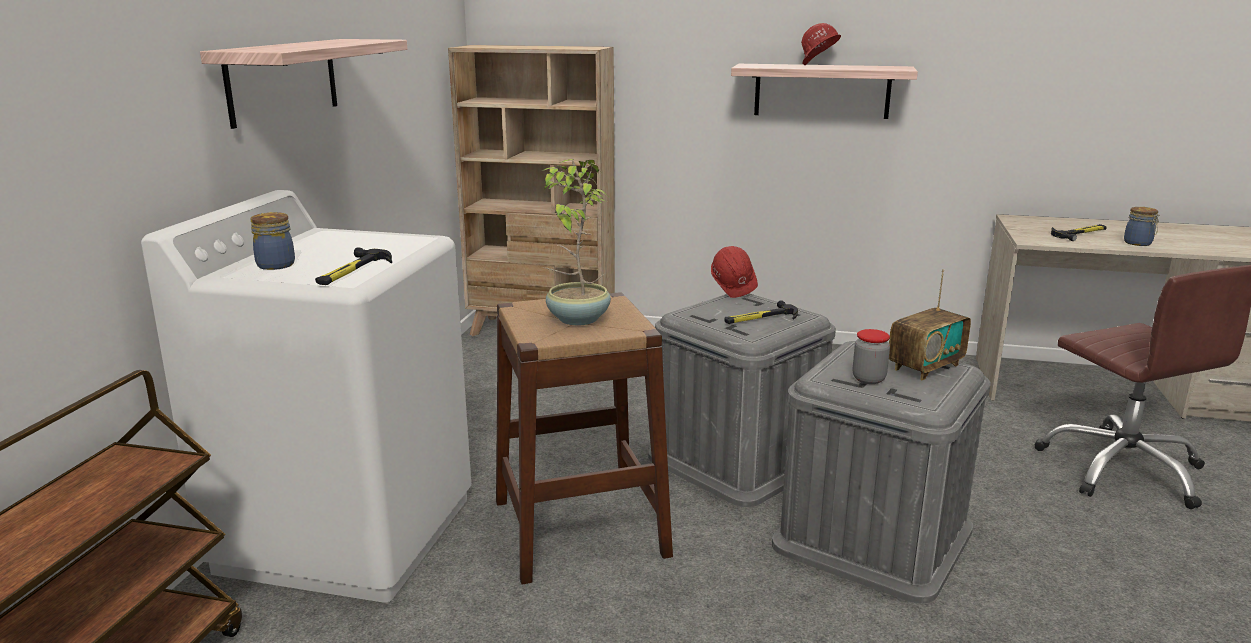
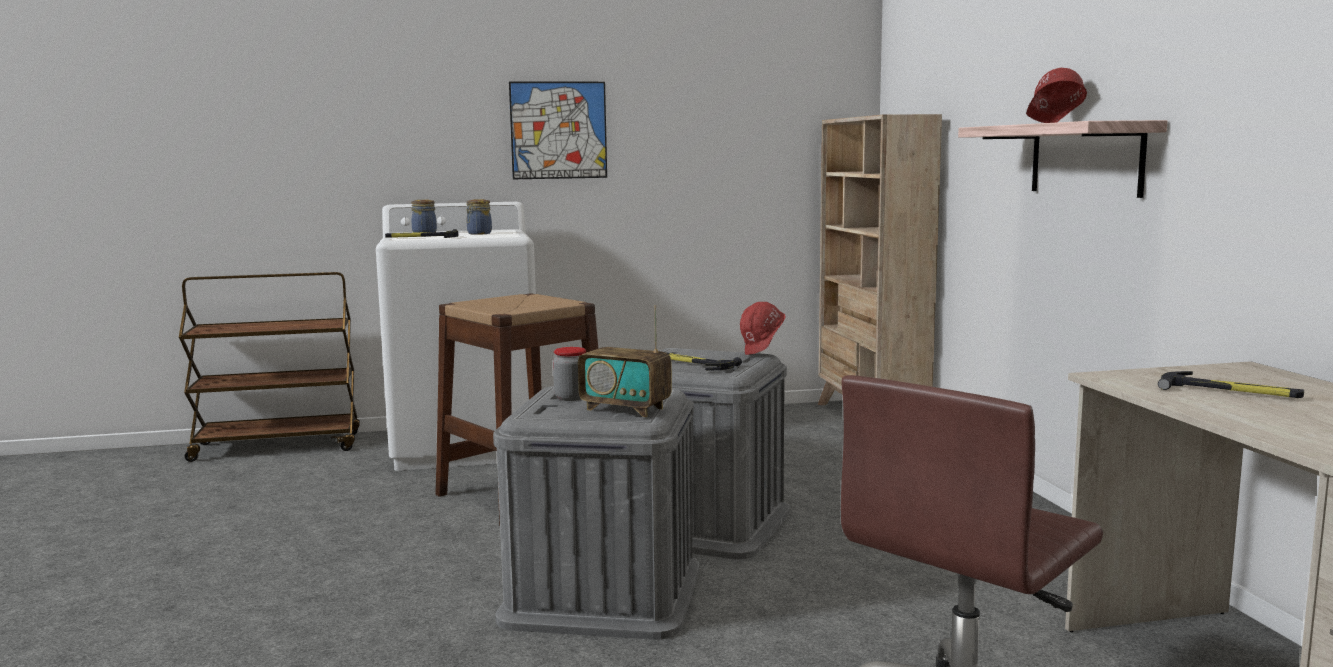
camera: 65 degrees right, 10 degrees down
shelf [200,39,407,129] -> picture [509,82,607,179]
potted plant [542,159,611,325] -> none
jar [1124,207,1160,246] -> jar moved to [466,199,492,235]

